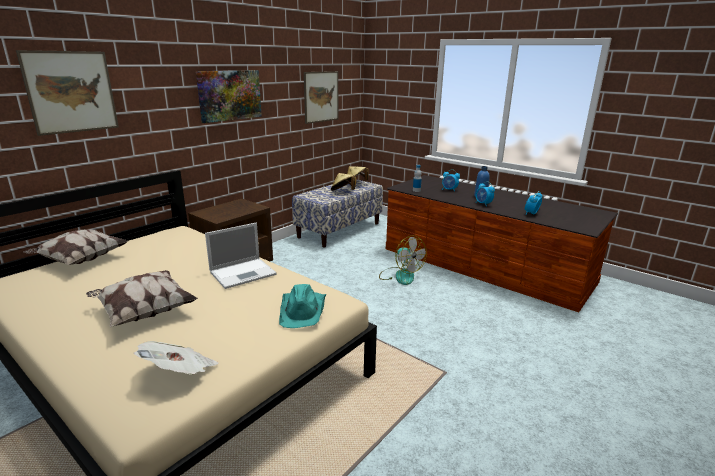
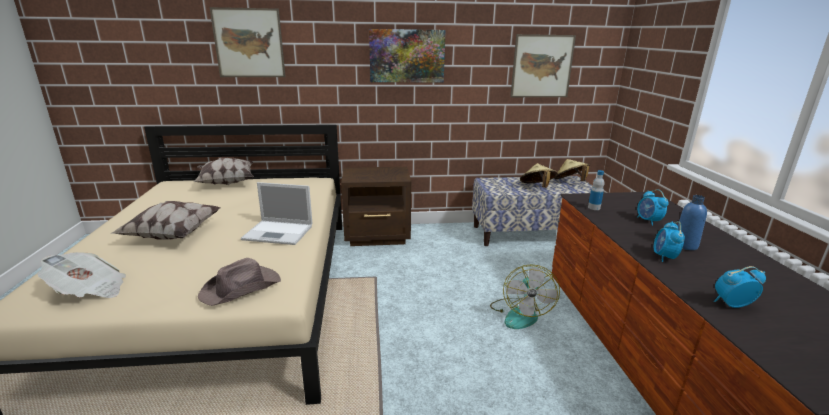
camera: 45 degrees right, 0 degrees up
turquoise hat [279,284,326,328] -> brown hat [198,258,281,306]

